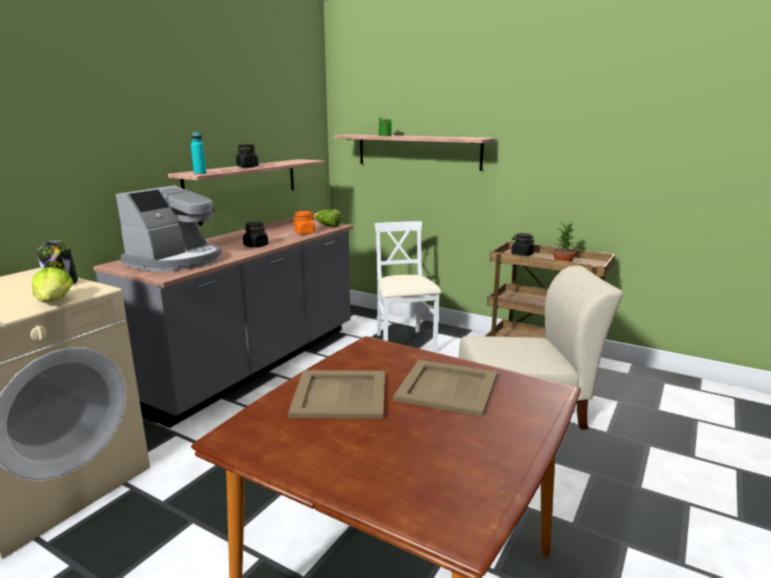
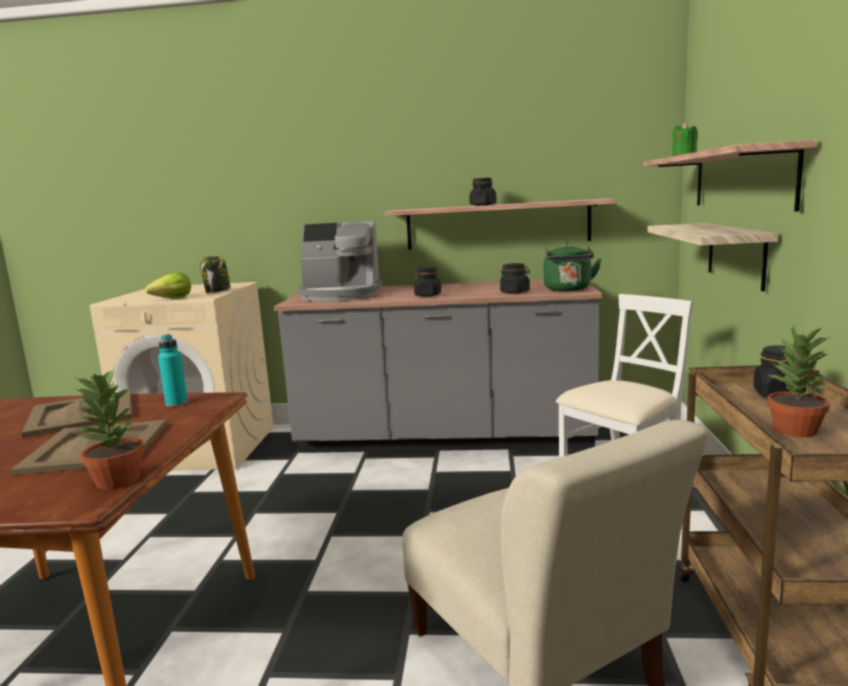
camera: 65 degrees right, 5 degrees down
turquoise bottle [191,132,206,175] -> turquoise bottle moved to [158,334,188,407]
orange jar [293,211,316,234] -> black jar [500,263,530,294]
lettuce [313,209,341,227] -> green kettle [544,244,601,291]
none -> potted plant [74,367,144,489]
none -> shelf [647,223,779,291]

